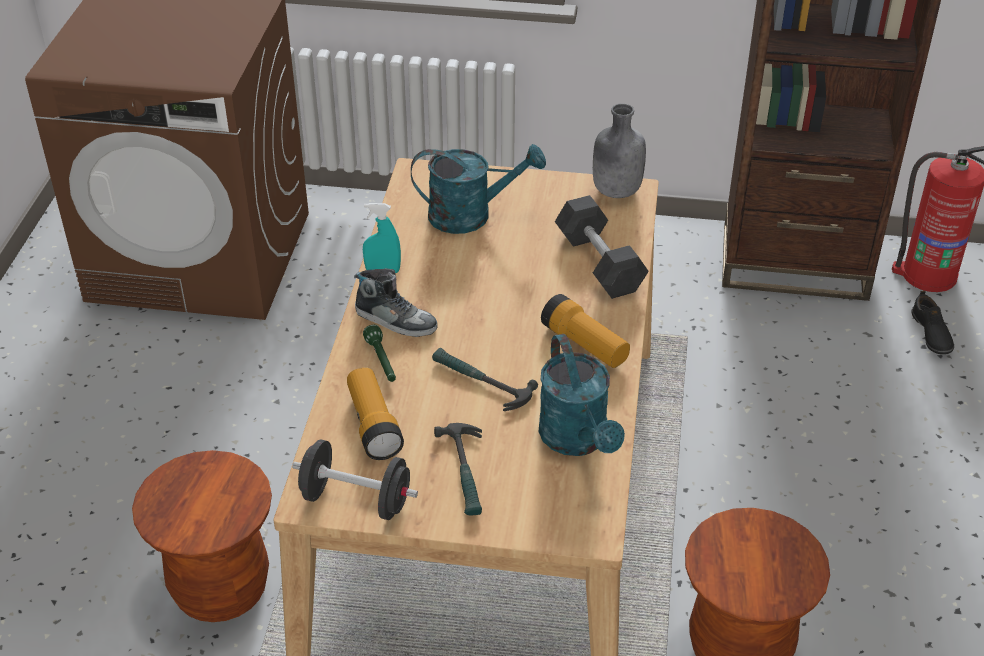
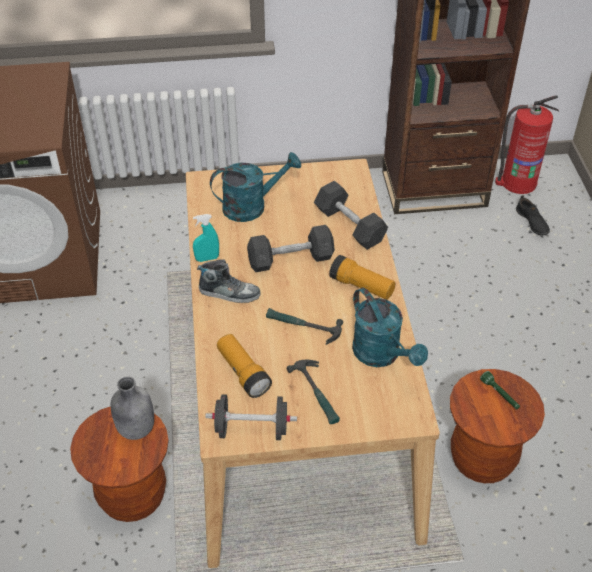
camera: 15 degrees left, 5 degrees up
green flashlight [363,325,396,382] -> green flashlight moved to [480,371,520,409]
grey bottle [593,103,646,198] -> grey bottle moved to [110,376,154,440]
none -> grey dumbbell [247,225,335,272]

